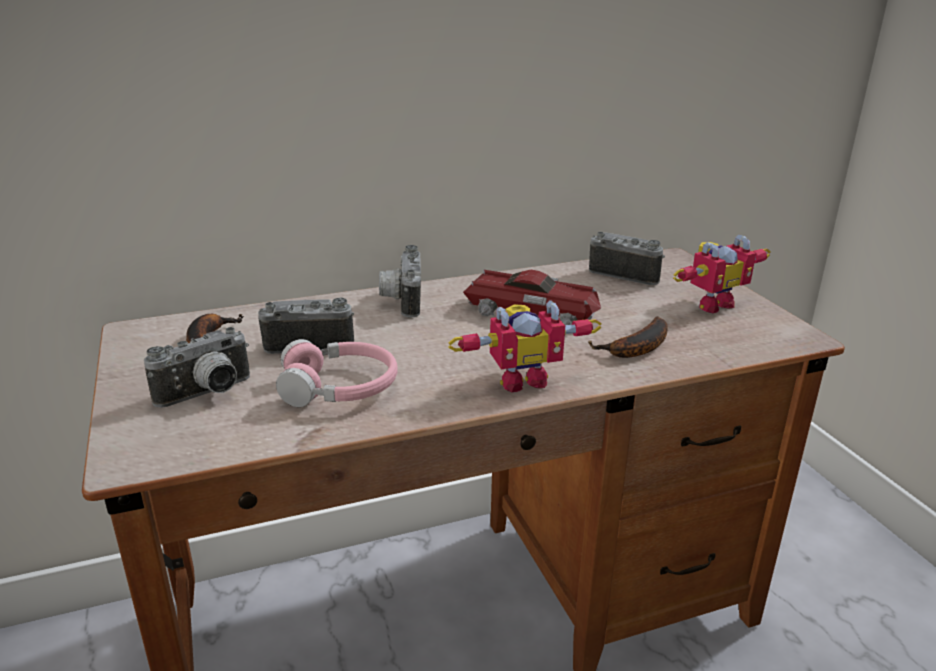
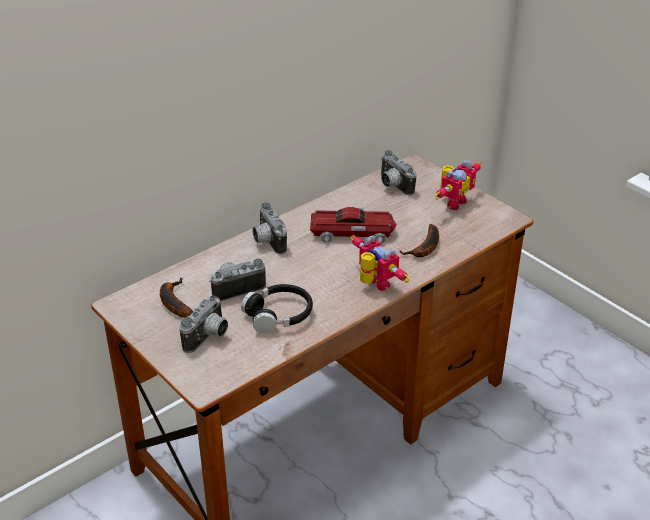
camera: 20 degrees left, 10 degrees up
pink headphones [276,339,398,407] -> black headphones [241,284,313,333]
toy robot [449,300,602,393] -> toy robot turned 90 degrees counterclockwise [350,235,410,291]
camera [589,232,665,285] -> camera turned 135 degrees counterclockwise [381,150,417,196]

